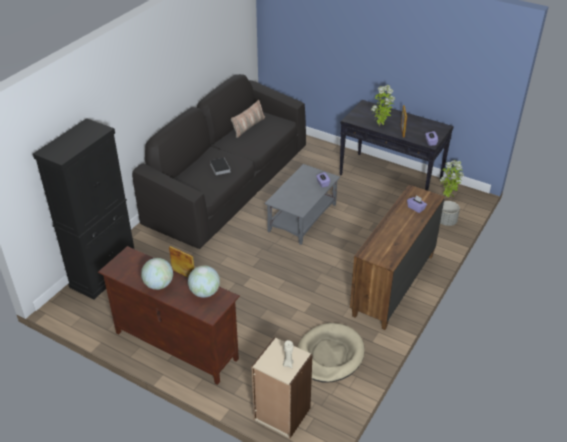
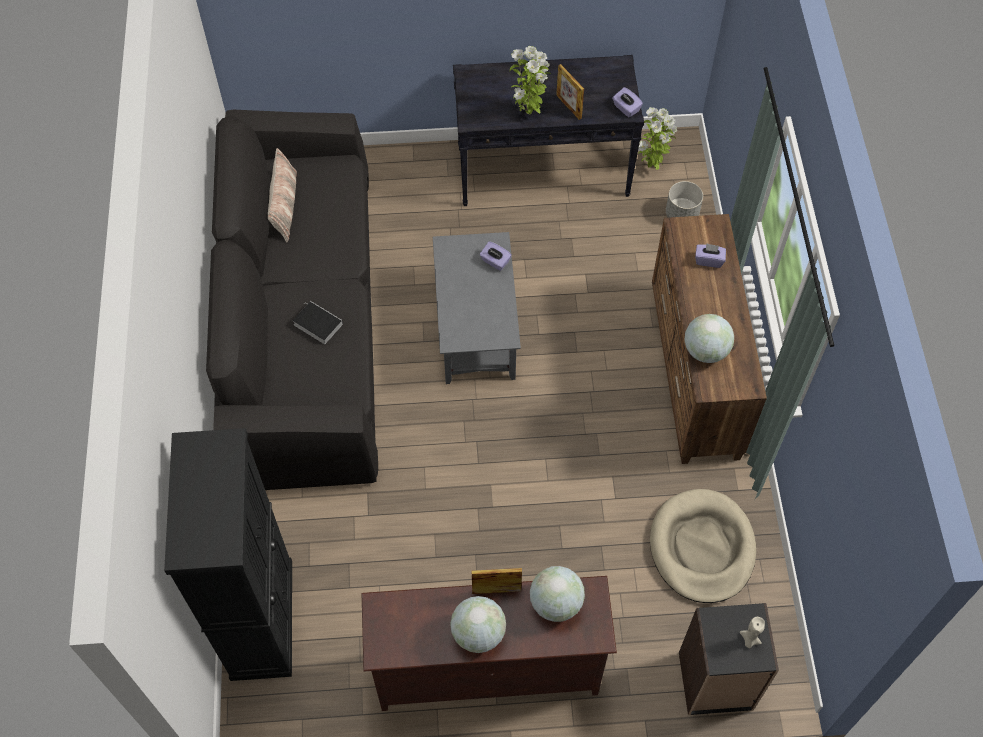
camera: 35 degrees left, 20 degrees up
beige bookcase [251,337,313,439] -> black bookcase [679,603,779,715]
none -> globe [684,314,734,363]

